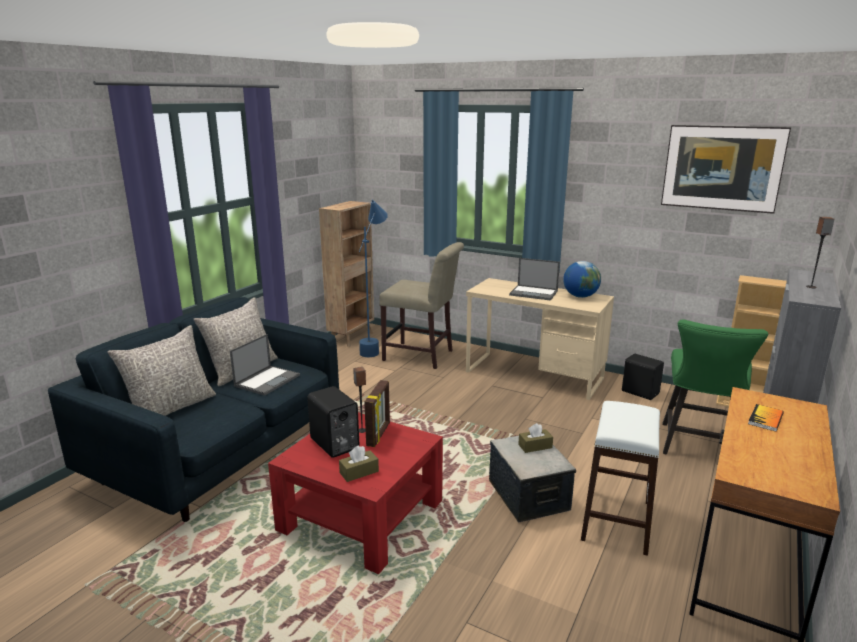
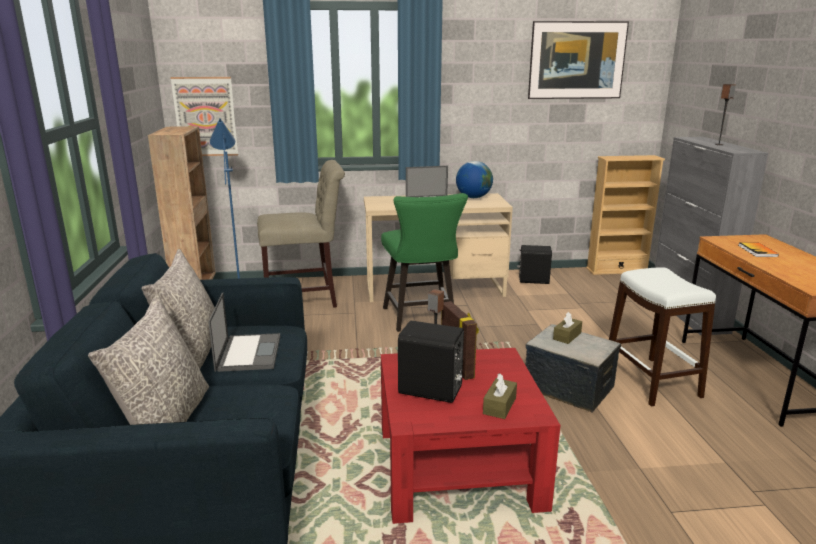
camera: 35 degrees left, 0 degrees up
green chair [663,319,768,454] -> green chair moved to [381,193,468,332]
none -> picture [170,77,238,156]

